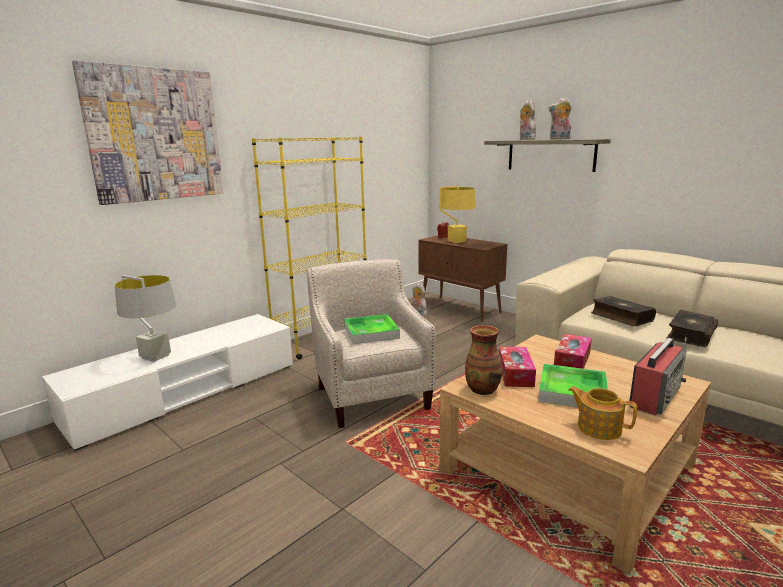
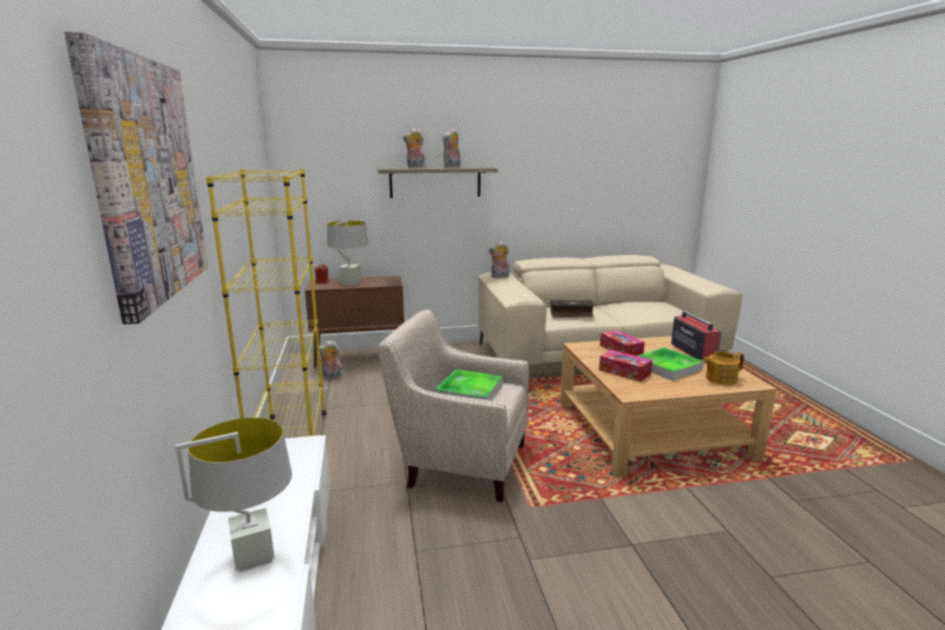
camera: 55 degrees left, 0 degrees up
yellow table lamp [440,186,476,243] -> grey table lamp [327,221,369,286]
vase [465,325,503,395] -> none
book [666,310,718,347] -> none
none -> plush toy [488,241,510,278]

